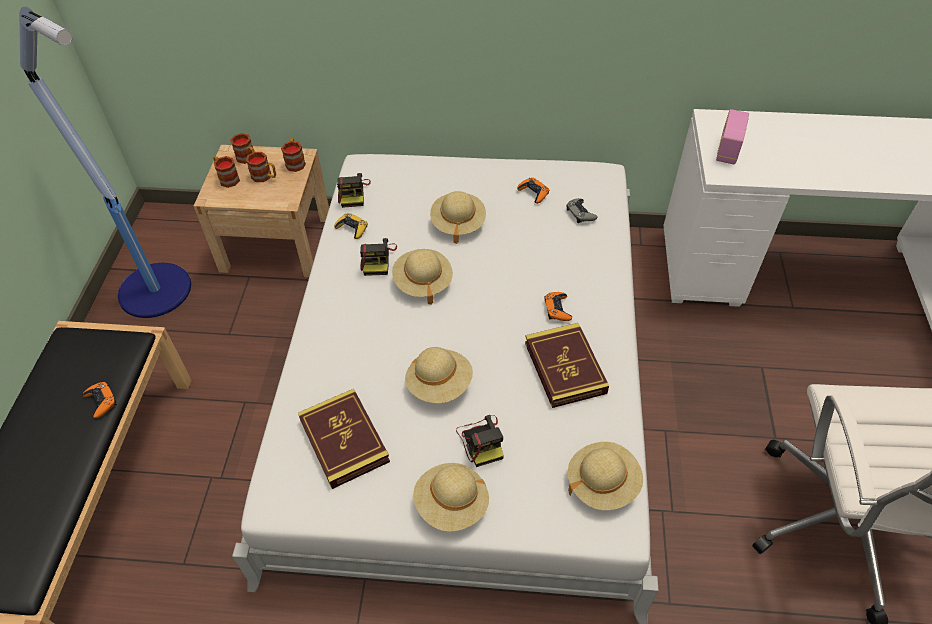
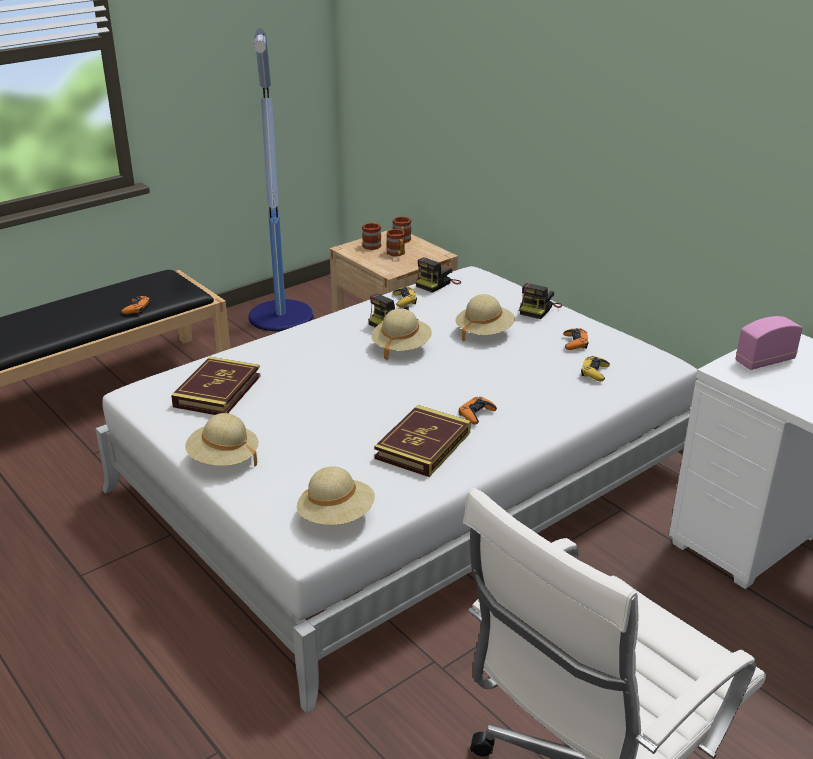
camera: 45 degrees right, 20 degrees down
mug [281,138,306,172] -> none
beige hat [405,347,473,403] -> none
camera [456,415,504,467] -> camera moved to [519,283,562,319]
grey game controller [566,198,597,223] -> yellow game controller [581,356,610,381]

